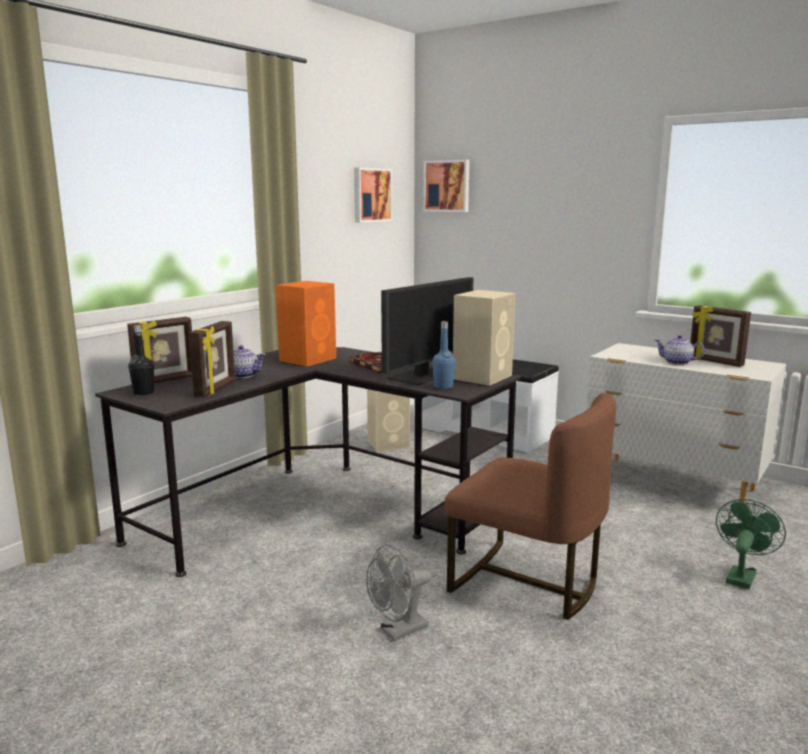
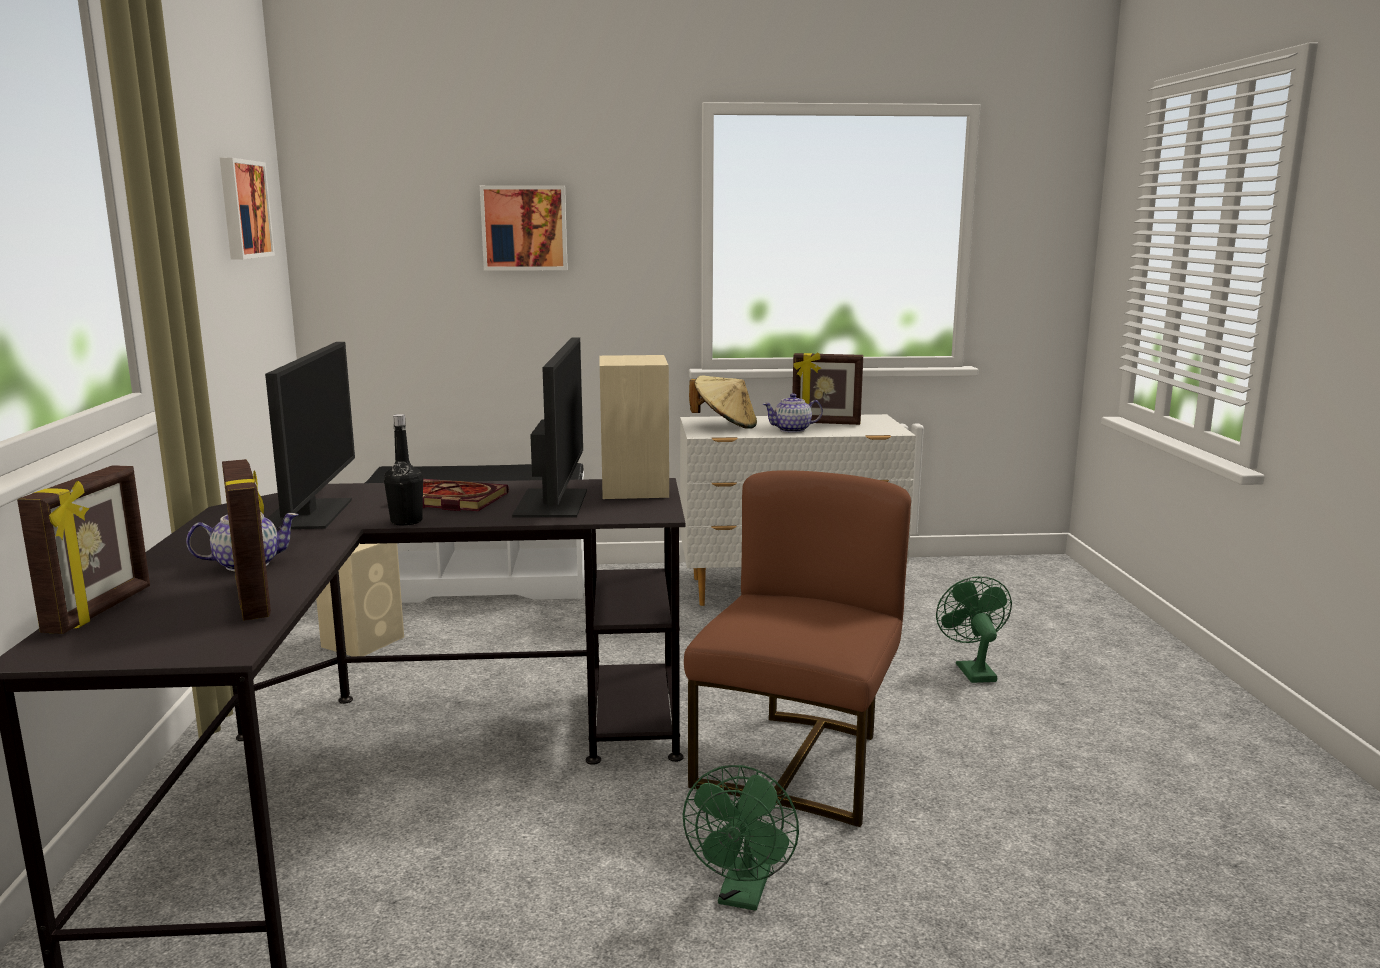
camera: 40 degrees left, 0 degrees up
black bottle [128,325,154,395] -> black bottle moved to [384,414,423,526]
orange speaker [276,281,336,366] -> monitor [265,342,355,529]
grey fan [366,544,431,641] -> green fan [683,765,799,911]
picture [423,160,470,212] -> picture moved to [480,185,568,271]
blue bottle [432,321,455,389] -> none
brown chair [444,393,616,620] -> brown chair turned 60 degrees counterclockwise [684,470,911,827]
none -> beige hat [689,376,757,429]

